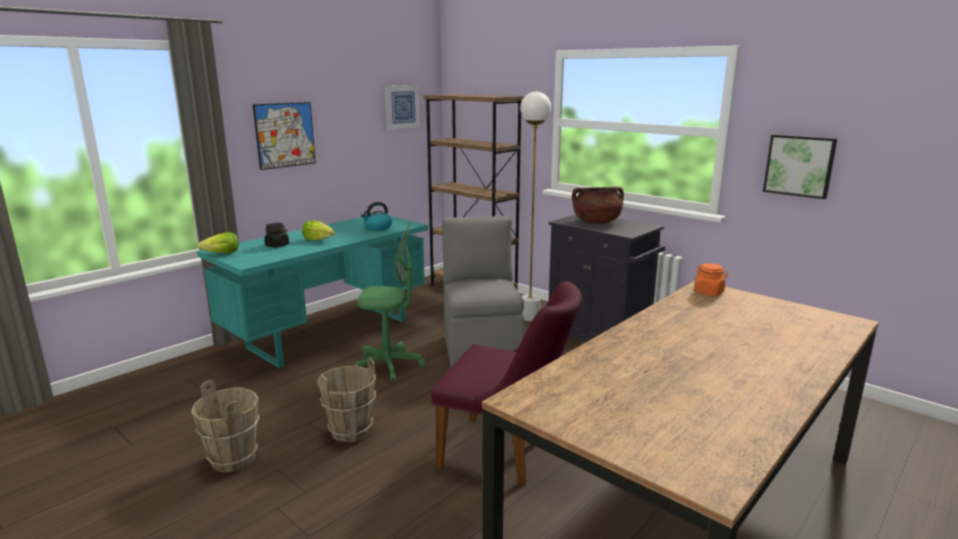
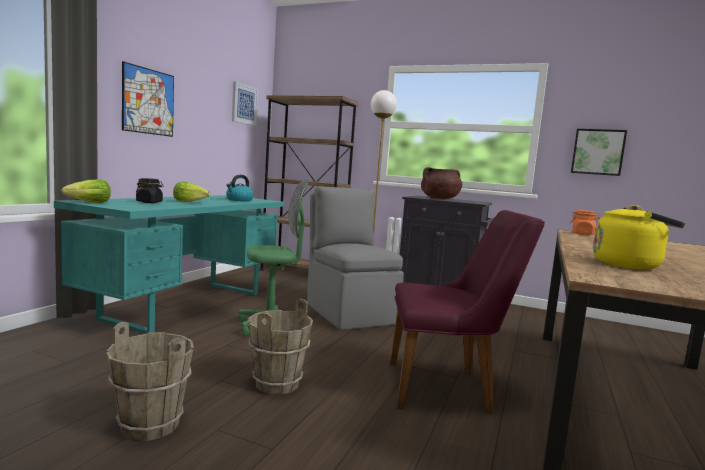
camera: 20 degrees left, 10 degrees down
none -> yellow kettle [593,205,685,270]

